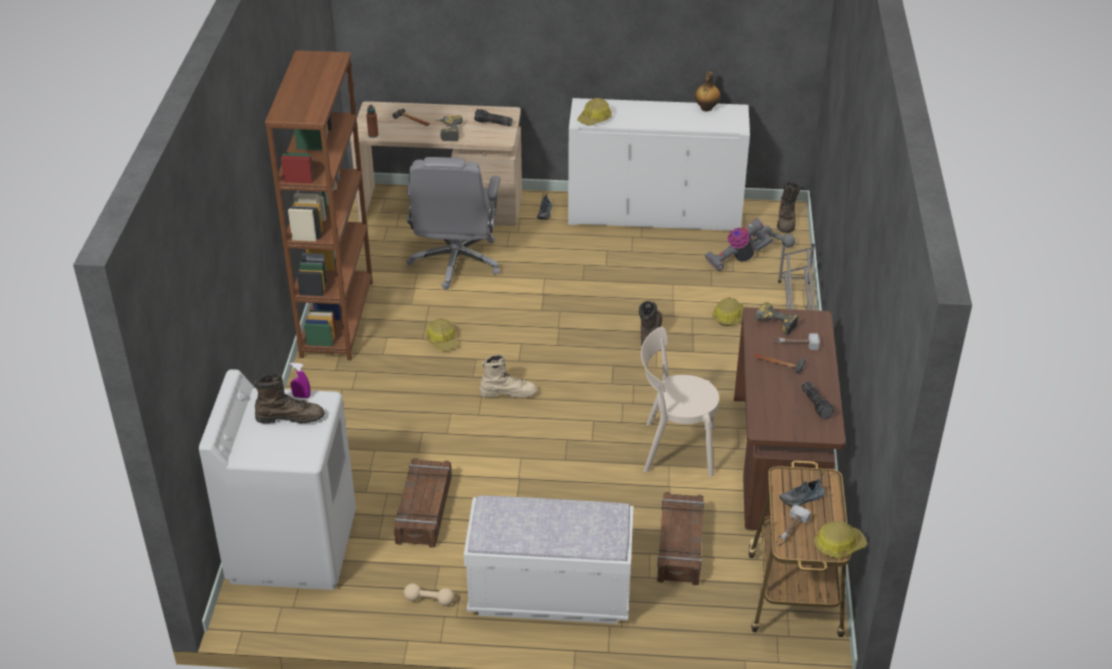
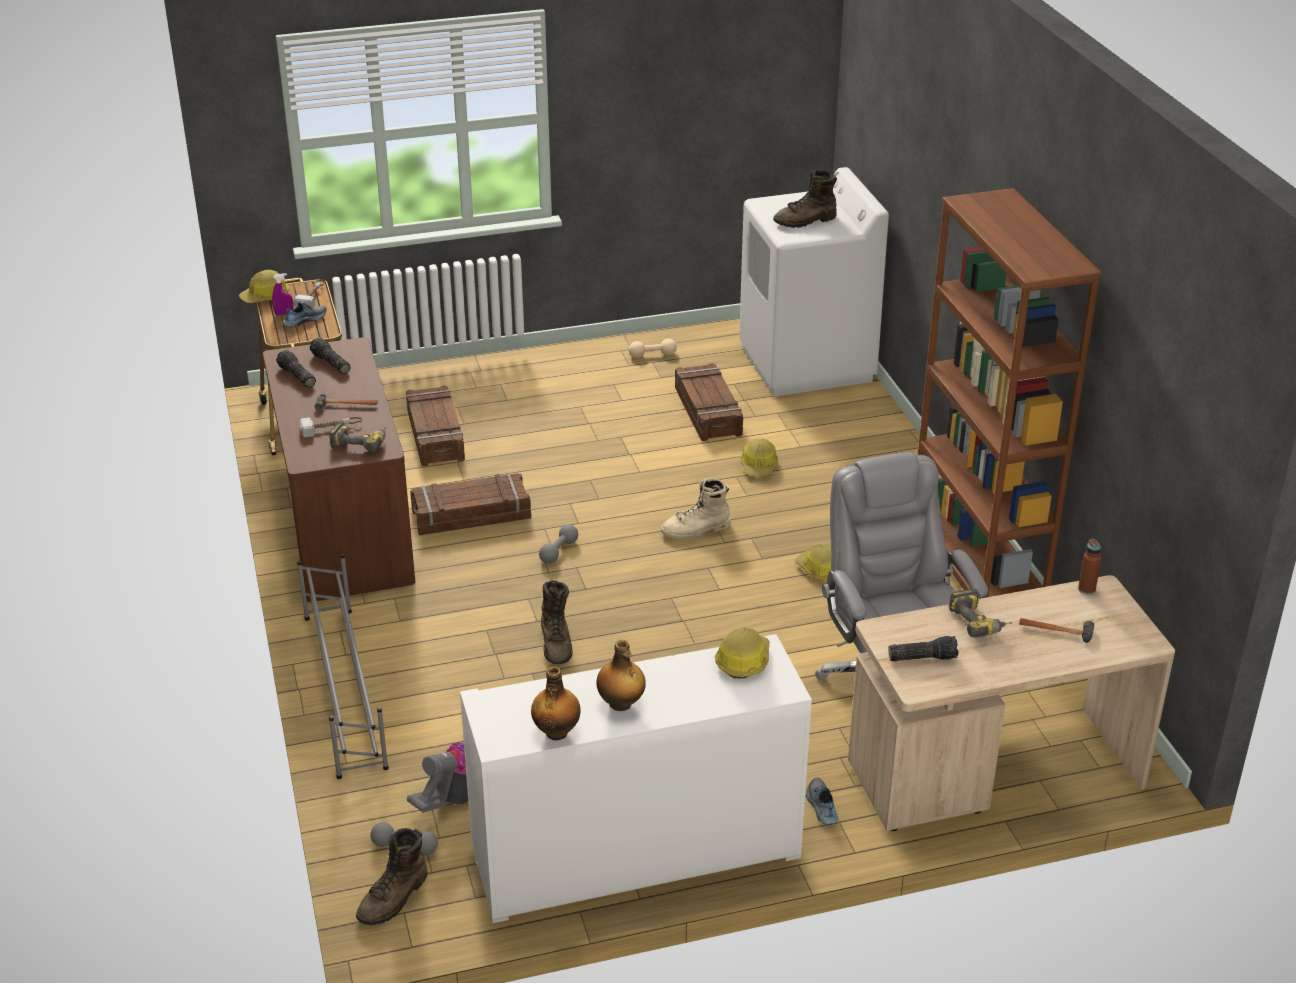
camera: 160 degrees right, 5 degrees down
purple spray bottle [290,363,311,398] -> purple spray bottle moved to [272,273,293,315]
white bench [464,496,634,624] -> none
beige chair [641,327,719,476] -> crate [410,473,531,535]
hard hat [712,297,744,326] -> hard hat moved to [741,438,778,477]
brown boot [777,182,800,233] -> brown boot turned 135 degrees counterclockwise [356,828,427,925]
none -> flashlight [310,338,351,374]
none -> grey dumbbell [539,525,578,564]
none -> bottle [596,640,646,711]

